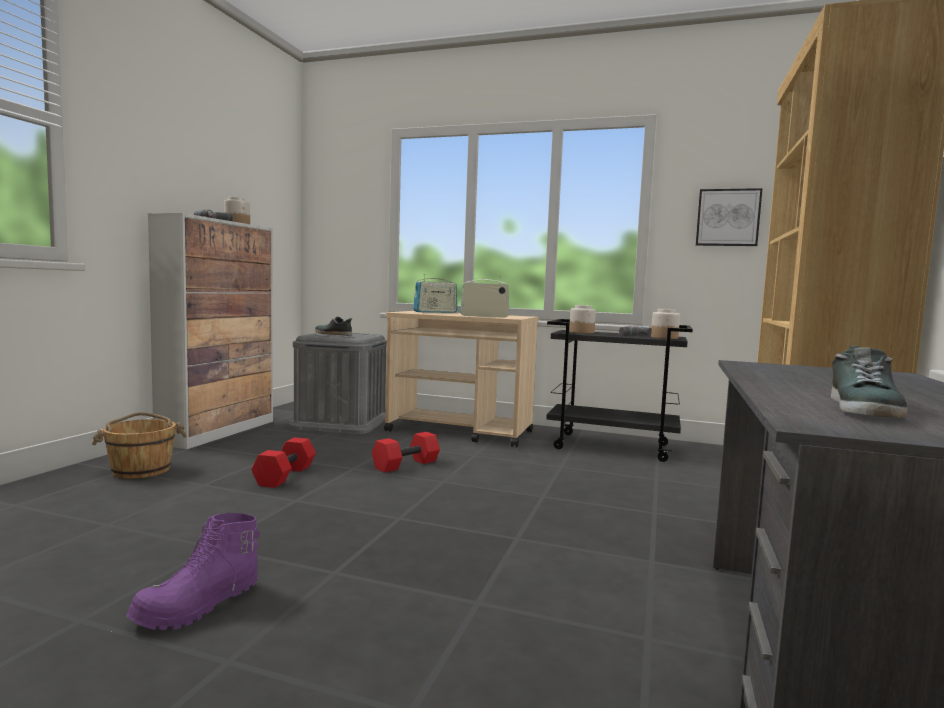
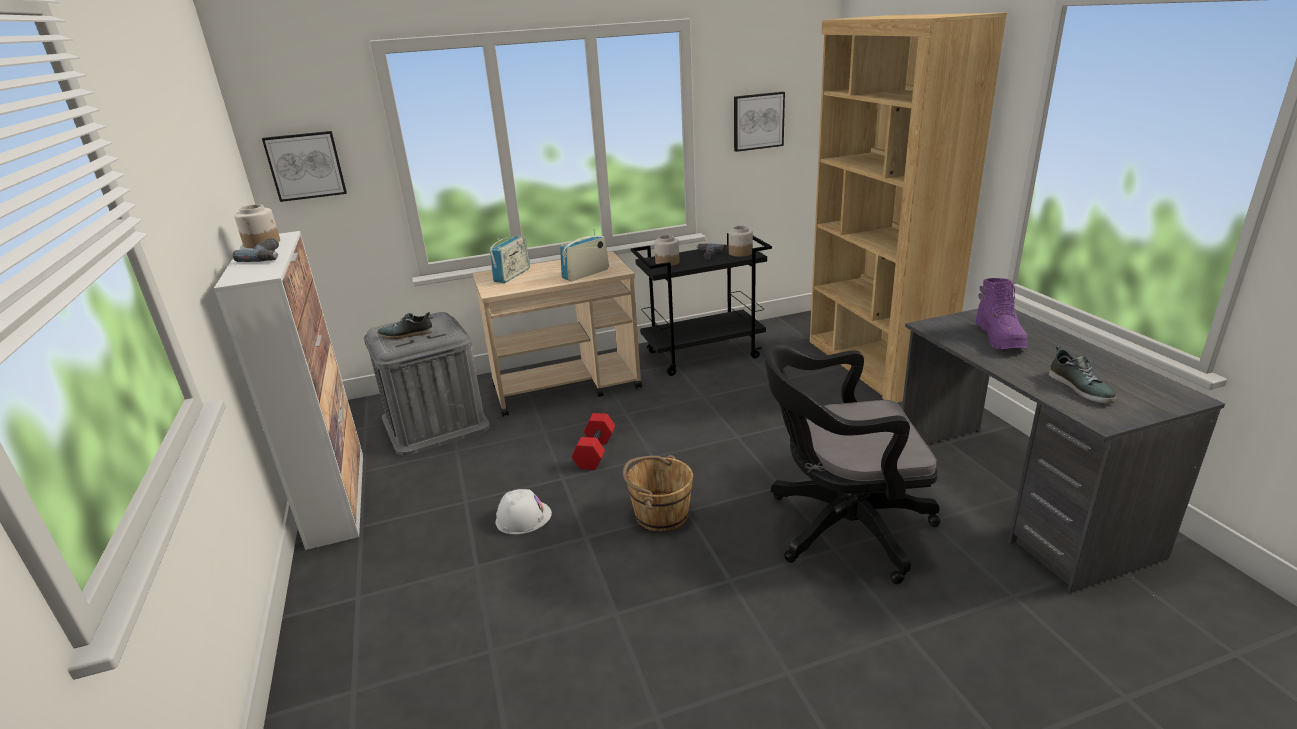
camera: 35 degrees left, 20 degrees up
brown bucket [92,412,187,479] -> brown bucket moved to [623,455,693,532]
purple boot [127,513,260,630] -> purple boot moved to [976,278,1027,349]
red dumbbell [251,437,316,488] -> white hard hat [496,489,552,534]
none -> picture [262,131,347,202]
none -> black office chair [763,342,941,584]

